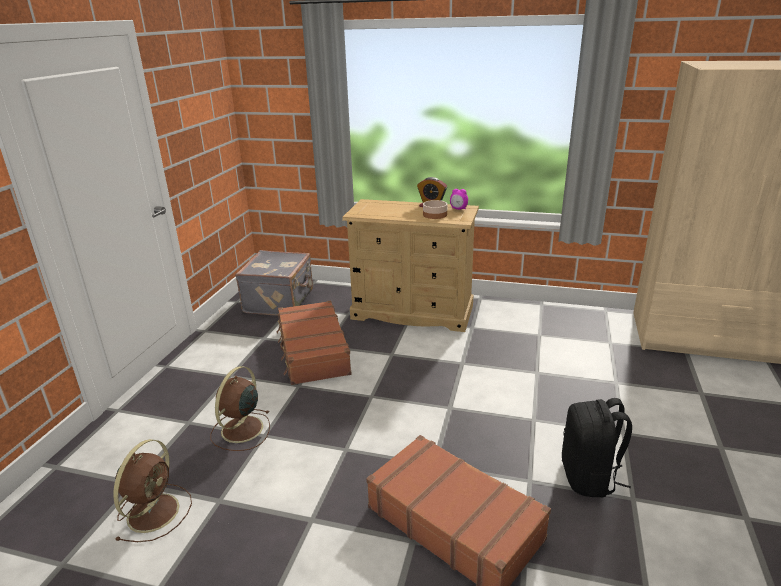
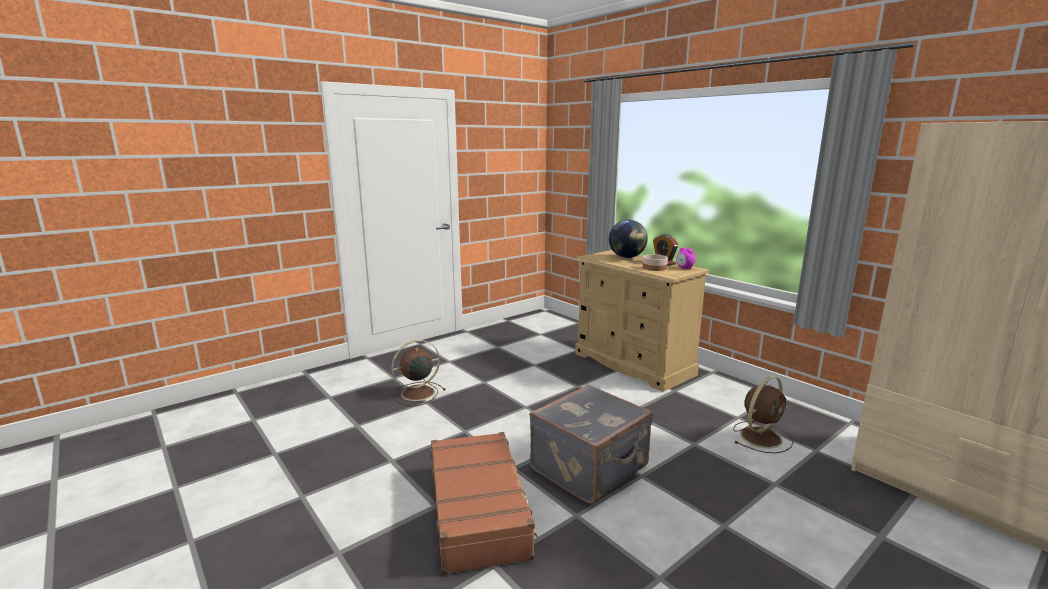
camera: 35 degrees right, 10 degrees down
brown fan [113,439,192,542] -> brown fan moved to [733,376,793,453]
grey suitcase [235,250,313,315] -> grey suitcase moved to [529,384,653,504]
brown suitcase [277,301,352,385] -> none
black backpack [562,398,632,497] -> none
none -> globe [609,220,648,258]

